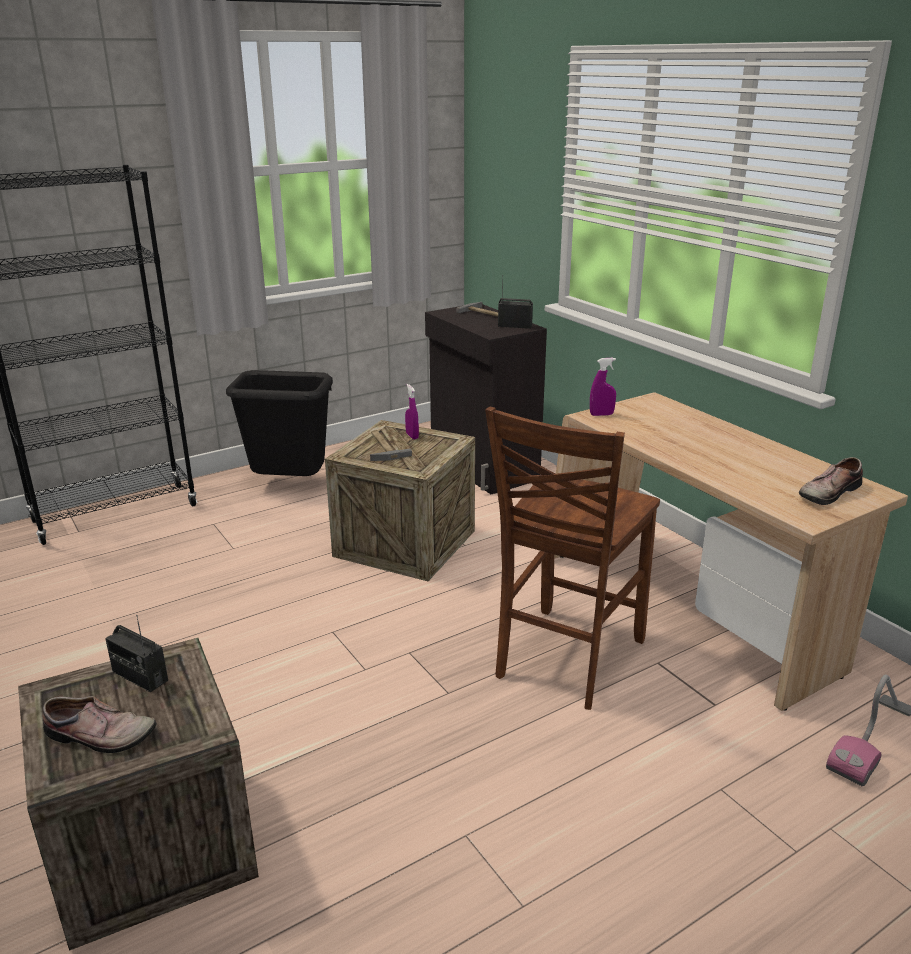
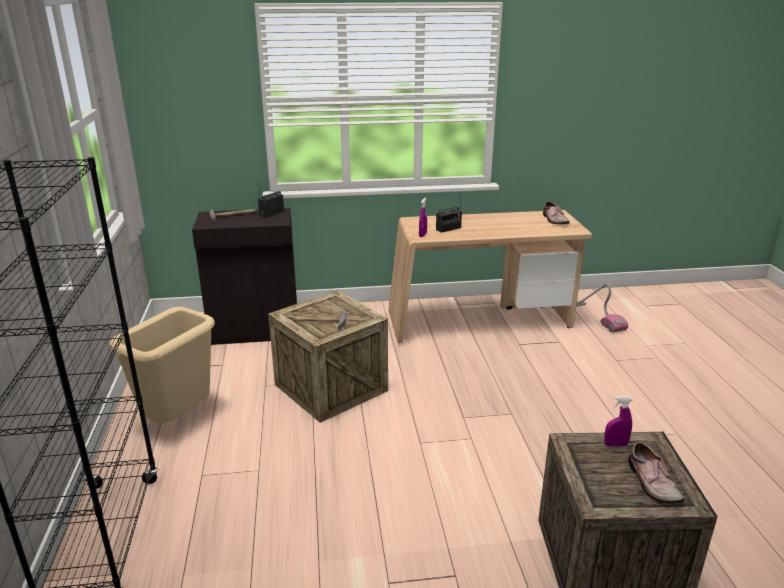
camera: 65 degrees left, 0 degrees up
shoe [42,696,157,753] -> shoe turned 135 degrees clockwise [628,442,684,504]
radio [105,615,168,692] -> radio moved to [436,197,462,233]
black trash can [226,370,333,476] -> beige trash can [110,307,215,423]
purple spray bottle [405,384,419,439] -> purple spray bottle moved to [604,396,632,446]
brown chair [485,407,660,710] -> none

